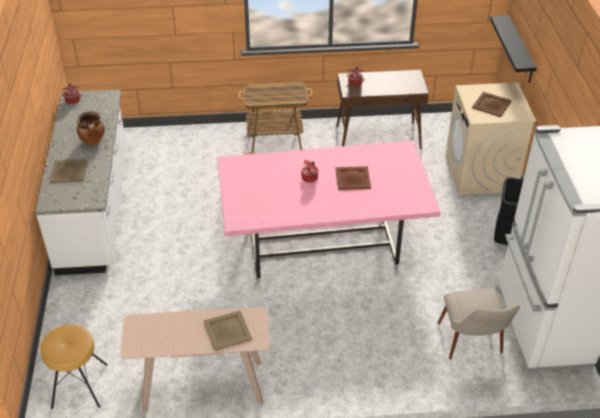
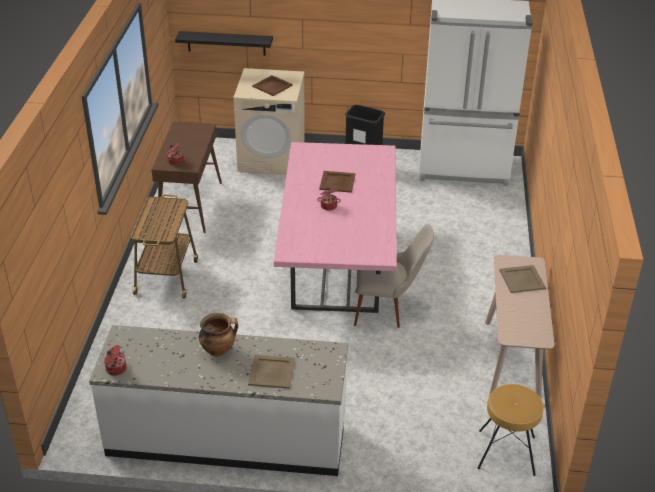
camera: 80 degrees left, 5 degrees down
beige chair [437,289,520,359] -> beige chair moved to [354,224,434,328]

